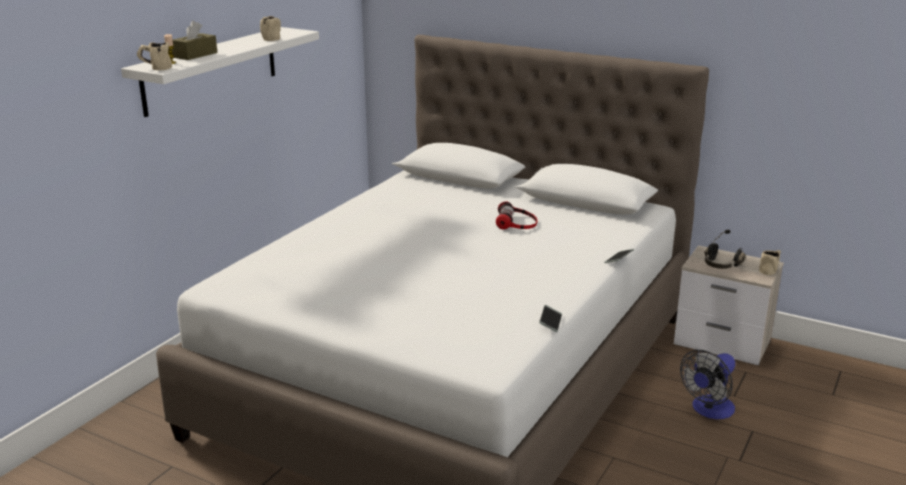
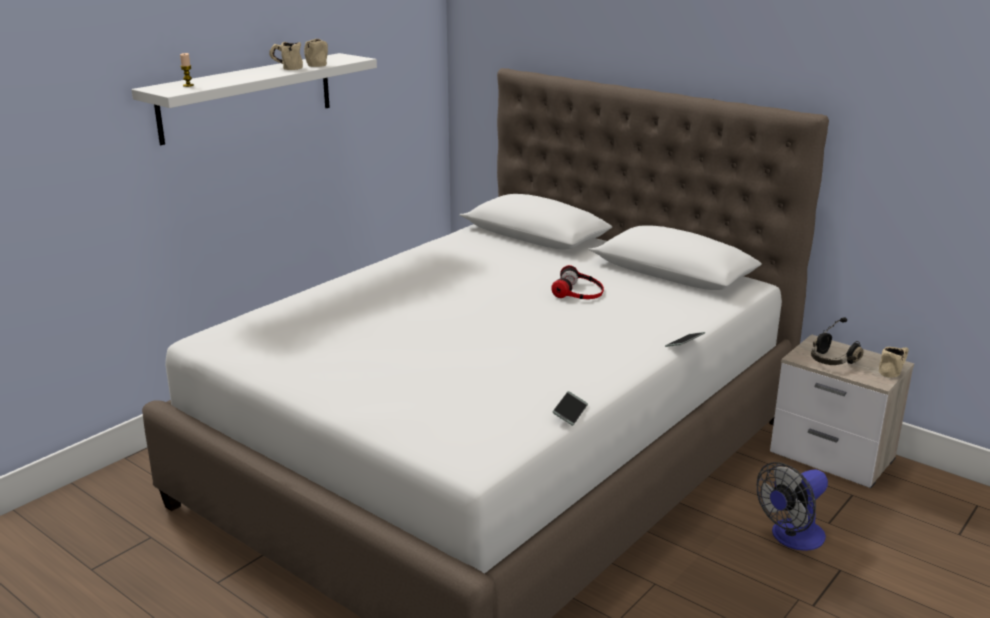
camera: 10 degrees right, 0 degrees up
beige mug [137,42,172,70] -> beige mug moved to [269,42,303,70]
brown tissue box [172,21,217,60] -> none

